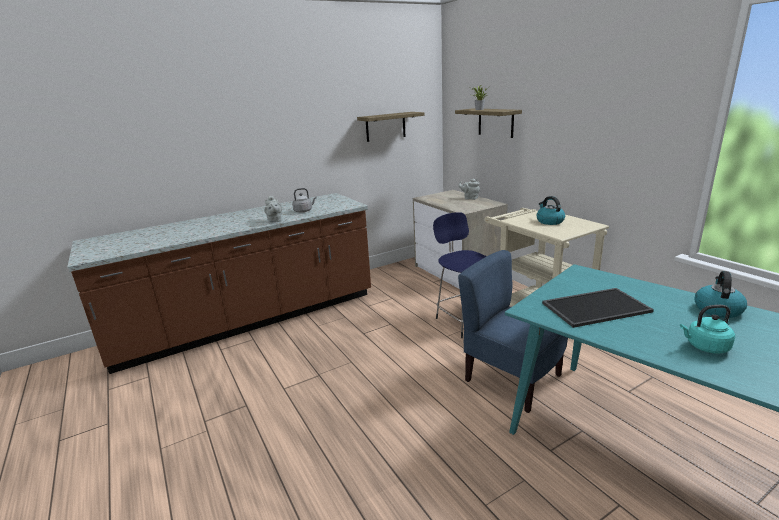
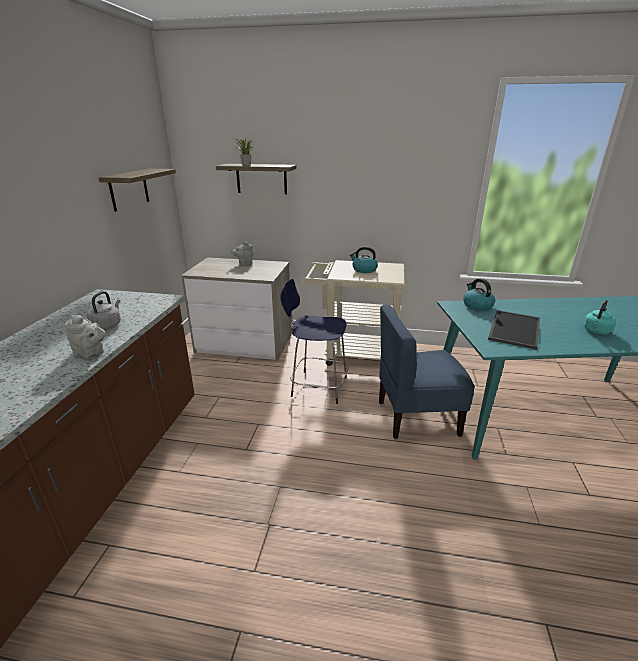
camera: 50 degrees left, 5 degrees up
kettle [694,271,747,318] -> kettle moved to [463,278,495,311]

